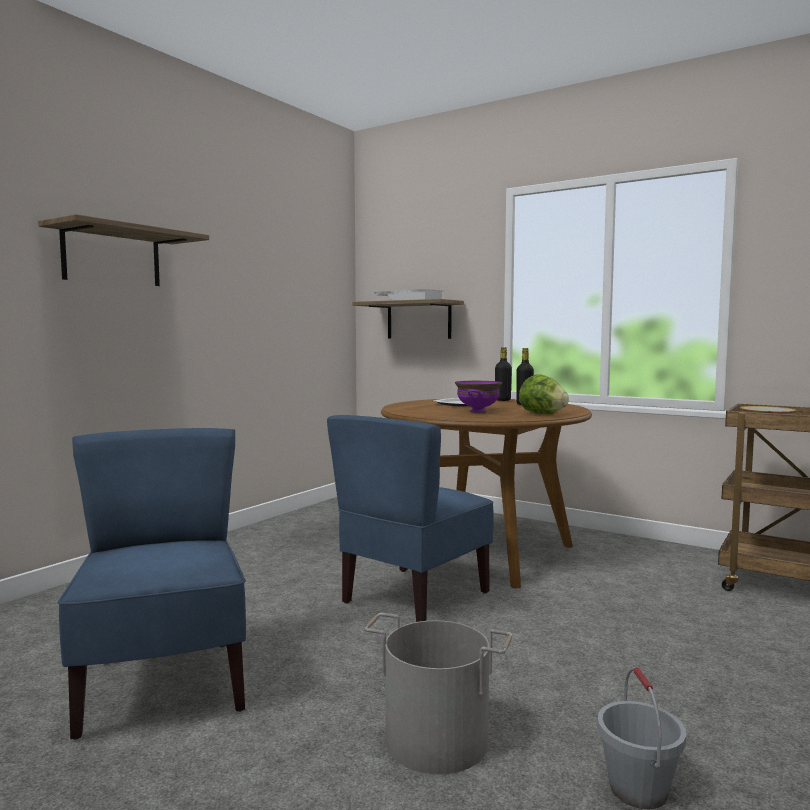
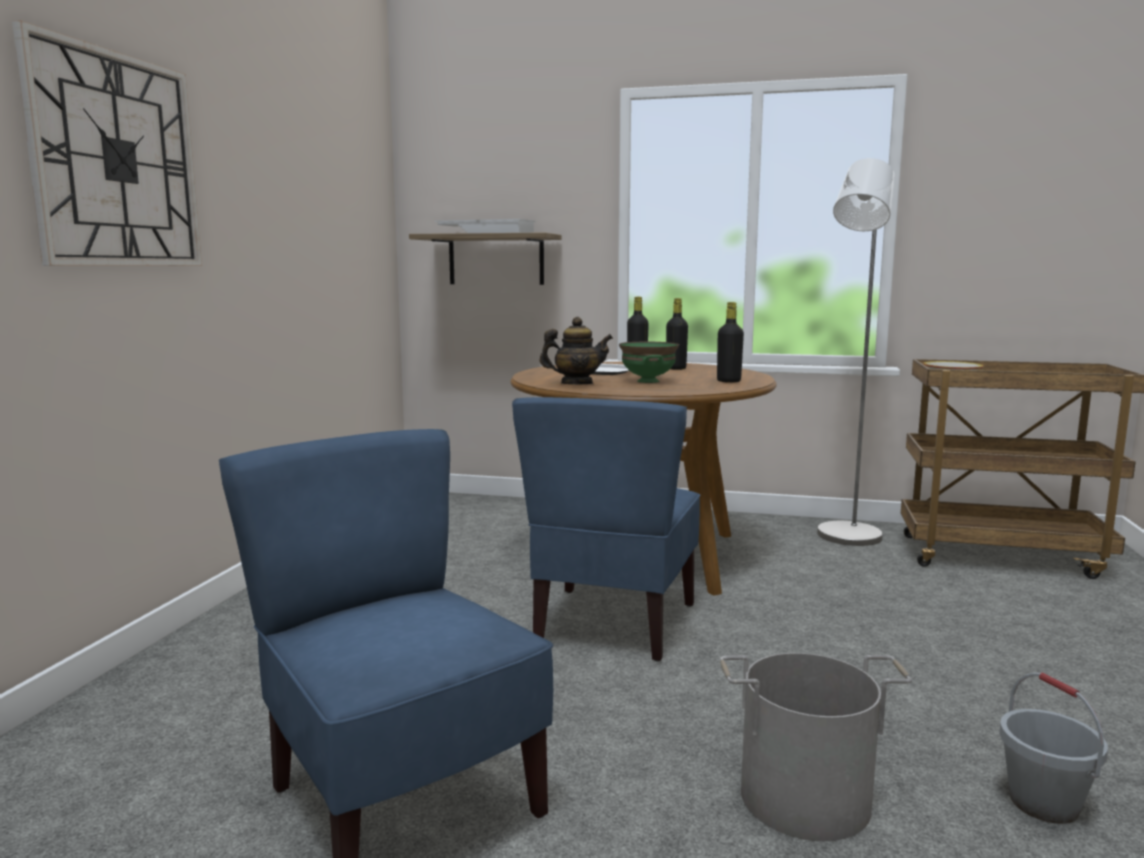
camera: 20 degrees left, 5 degrees up
shelf [38,214,209,286] -> wall clock [12,20,202,266]
purple bowl [455,381,502,413] -> green bowl [619,342,679,383]
lettuce [519,374,569,414] -> black bottle [717,302,744,383]
none -> teapot [540,317,613,384]
none -> grey floor lamp [817,158,894,546]

